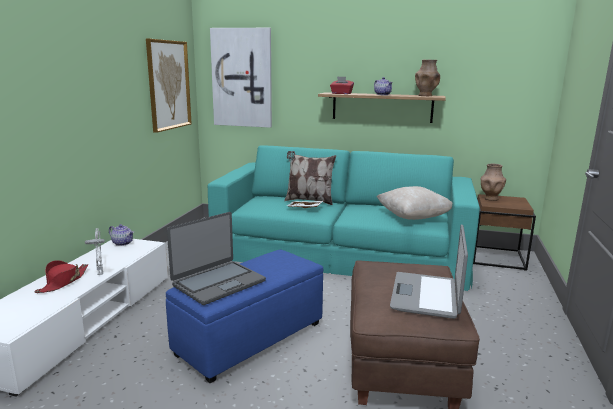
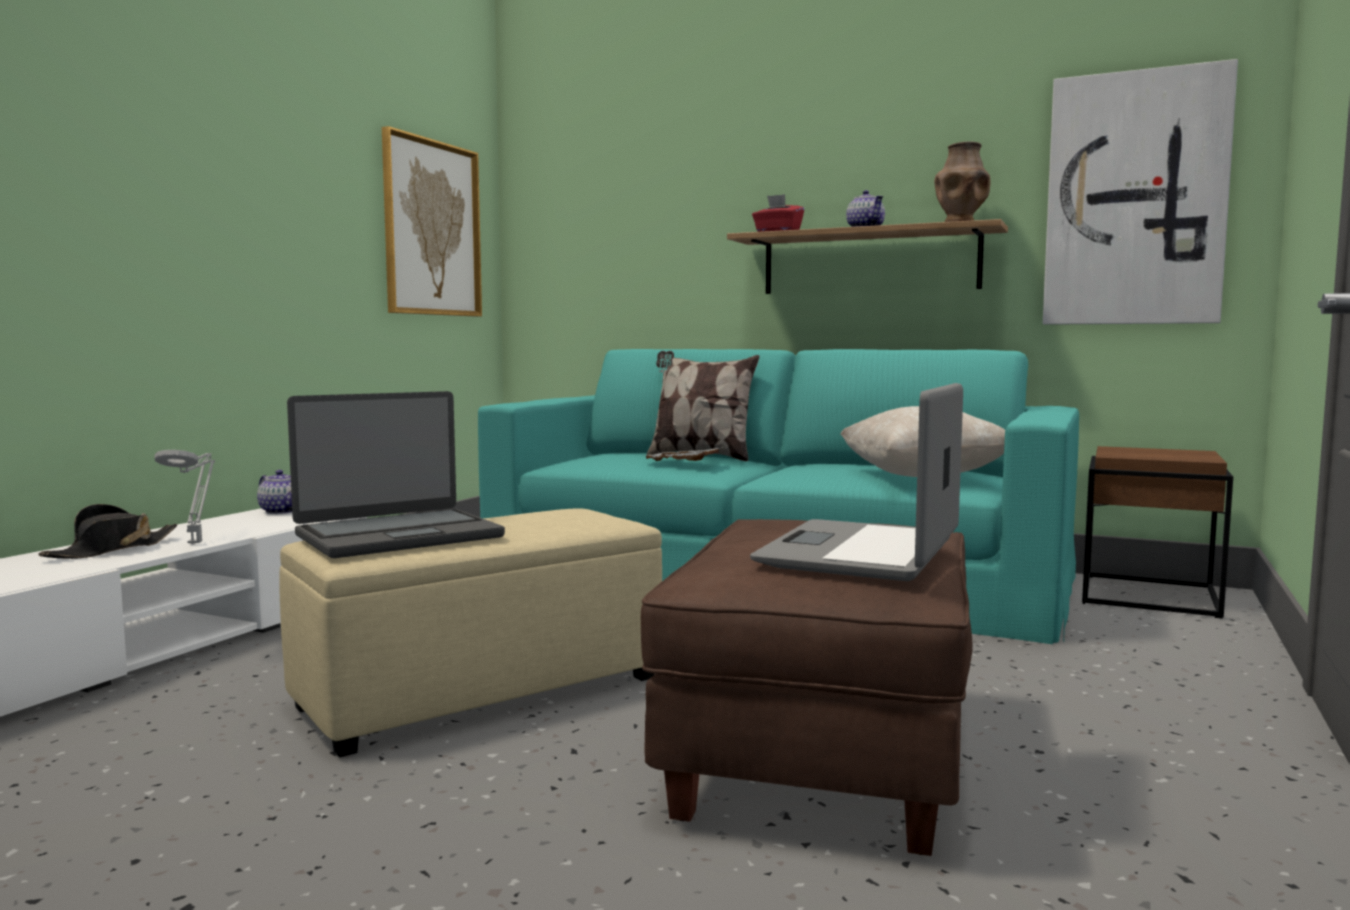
camera: 10 degrees right, 10 degrees down
red hat [34,260,88,293] -> black hat [39,504,177,559]
blue ottoman [166,250,323,383] -> beige ottoman [279,508,662,757]
picture [210,28,272,128] -> picture moved to [1043,59,1238,325]
brown vase [481,164,506,201] -> none

